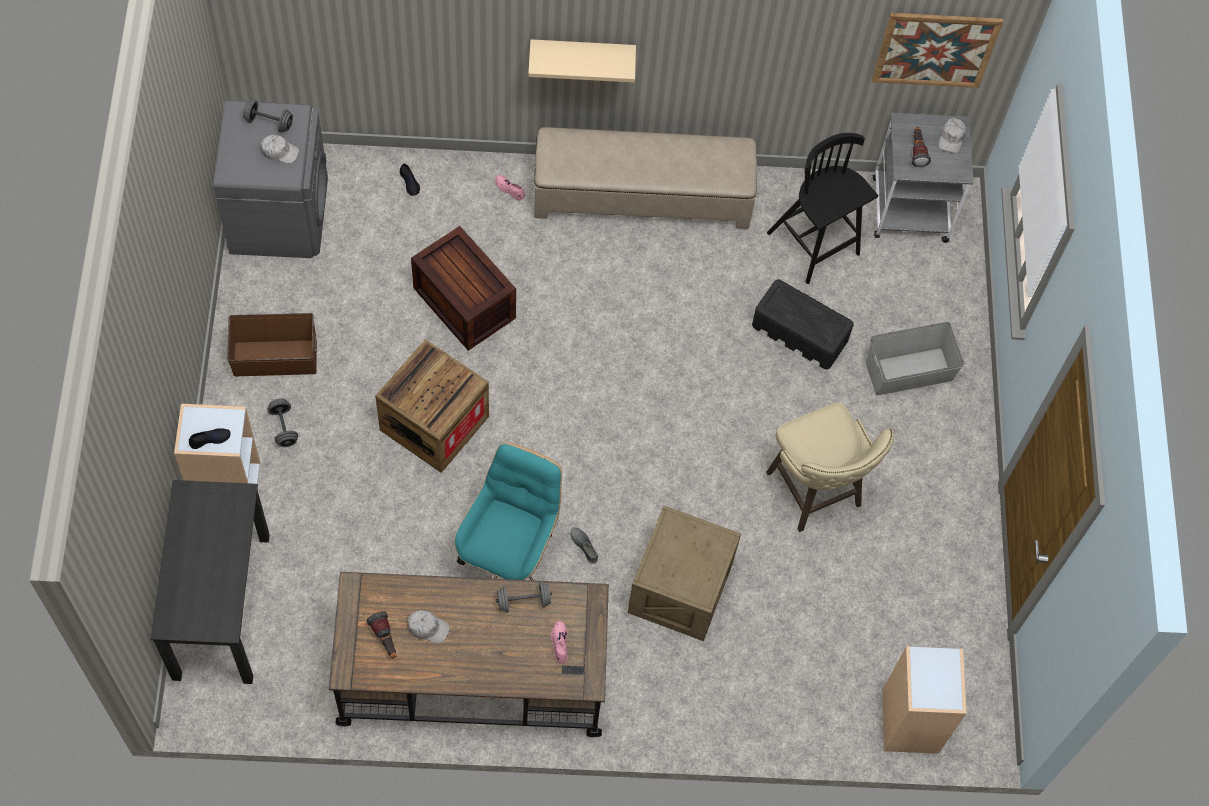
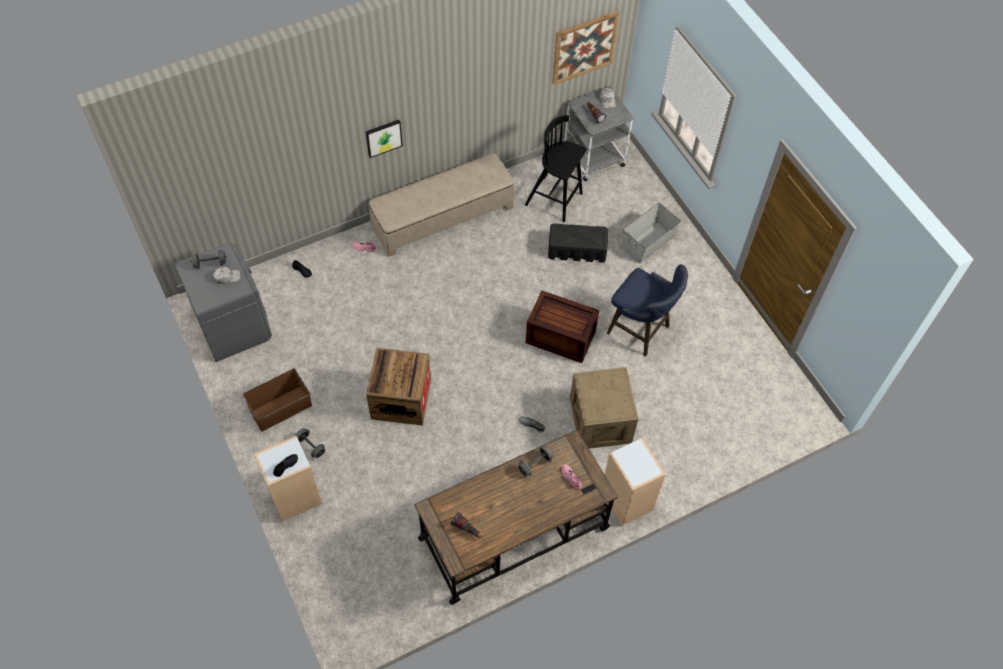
camera: 25 degrees left, 5 degrees down
black desk [151,480,270,684] -> none
white cap [407,610,450,643] -> none
crate [411,226,516,351] -> crate moved to [526,291,599,363]
turquoise office chair [454,442,562,581] -> none
beige shelf [528,39,636,83] -> picture [366,120,403,158]
beige stool [766,403,894,532] -> blue stool [607,264,688,357]
bookcase [882,646,967,754] -> bookcase moved to [604,438,666,525]

